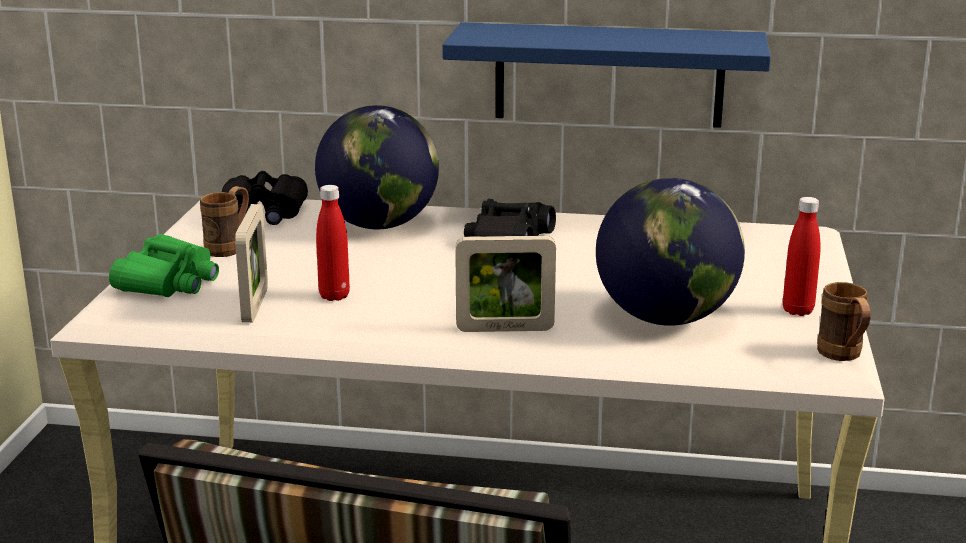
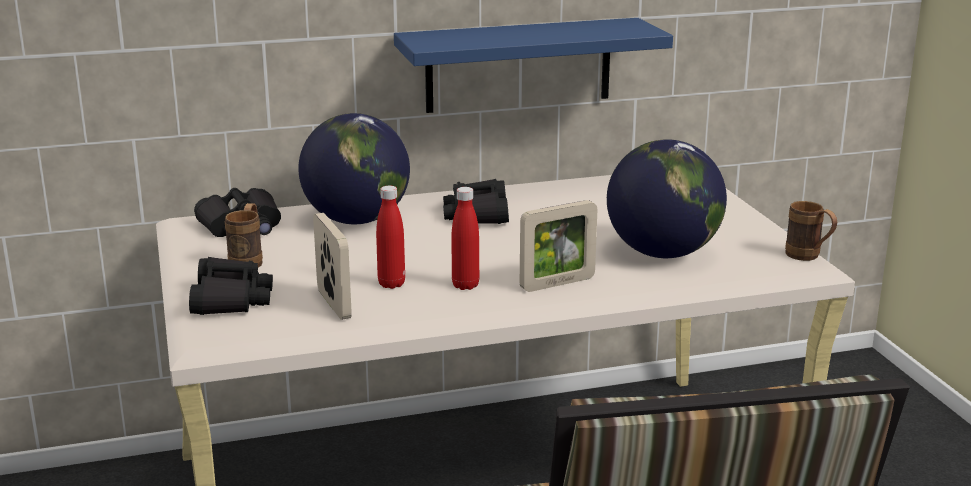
camera: 25 degrees left, 0 degrees up
green binoculars [109,234,219,297] -> black binoculars [189,257,273,315]
red bottle [783,197,820,316] -> red bottle moved to [451,187,480,290]

